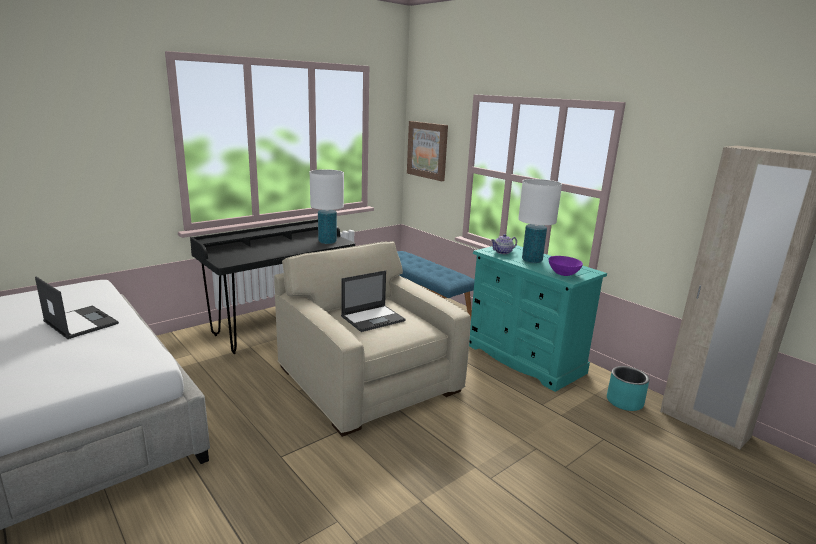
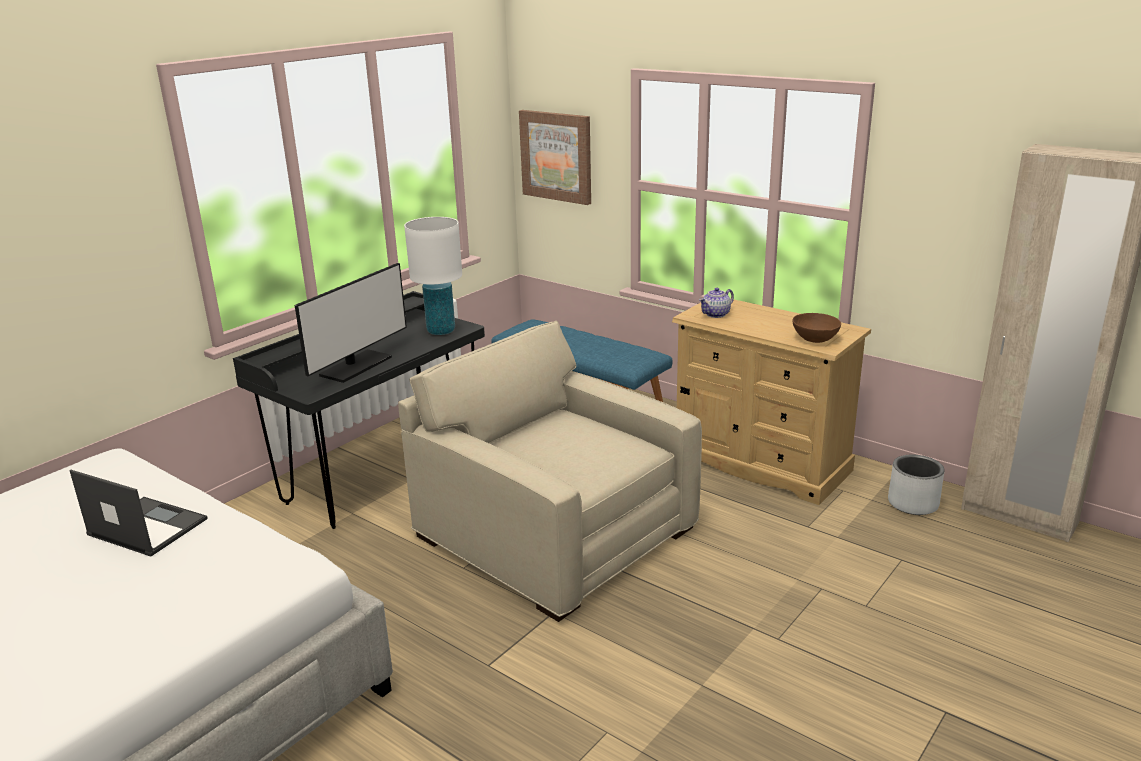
camera: 10 degrees left, 5 degrees up
laptop [341,270,406,332] -> none
turquoise dresser [469,244,607,392] -> beige dresser [672,300,871,505]
white table lamp [518,179,562,263] -> none
purple bowl [549,256,583,276] -> brown bowl [792,313,841,343]
turquoise planter [607,366,650,411] -> grey planter [888,455,945,515]
none -> monitor [295,263,407,383]

